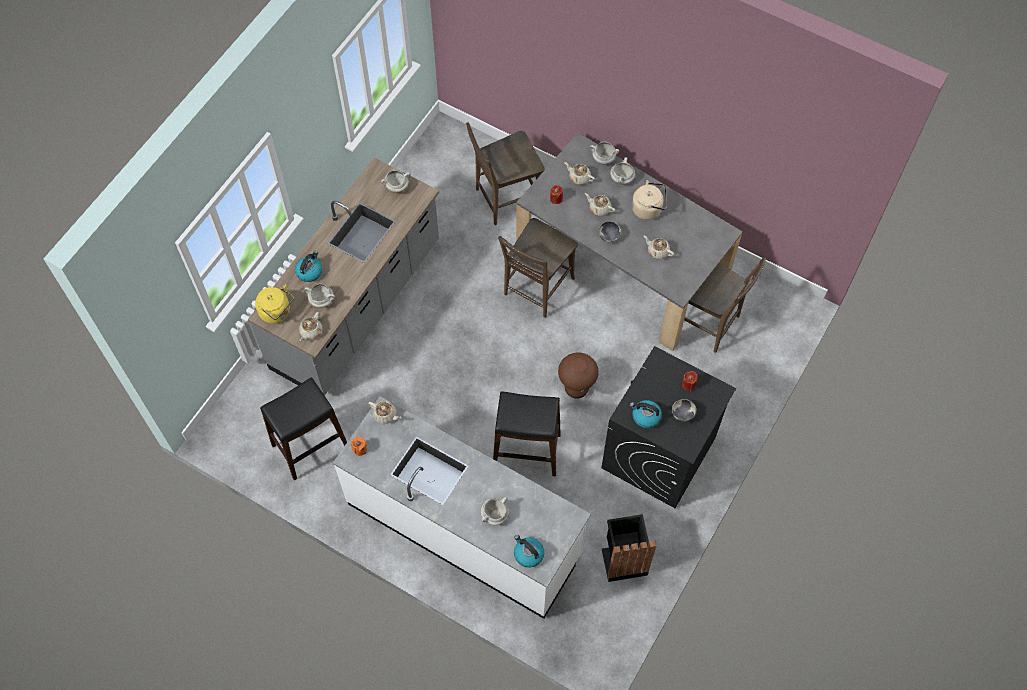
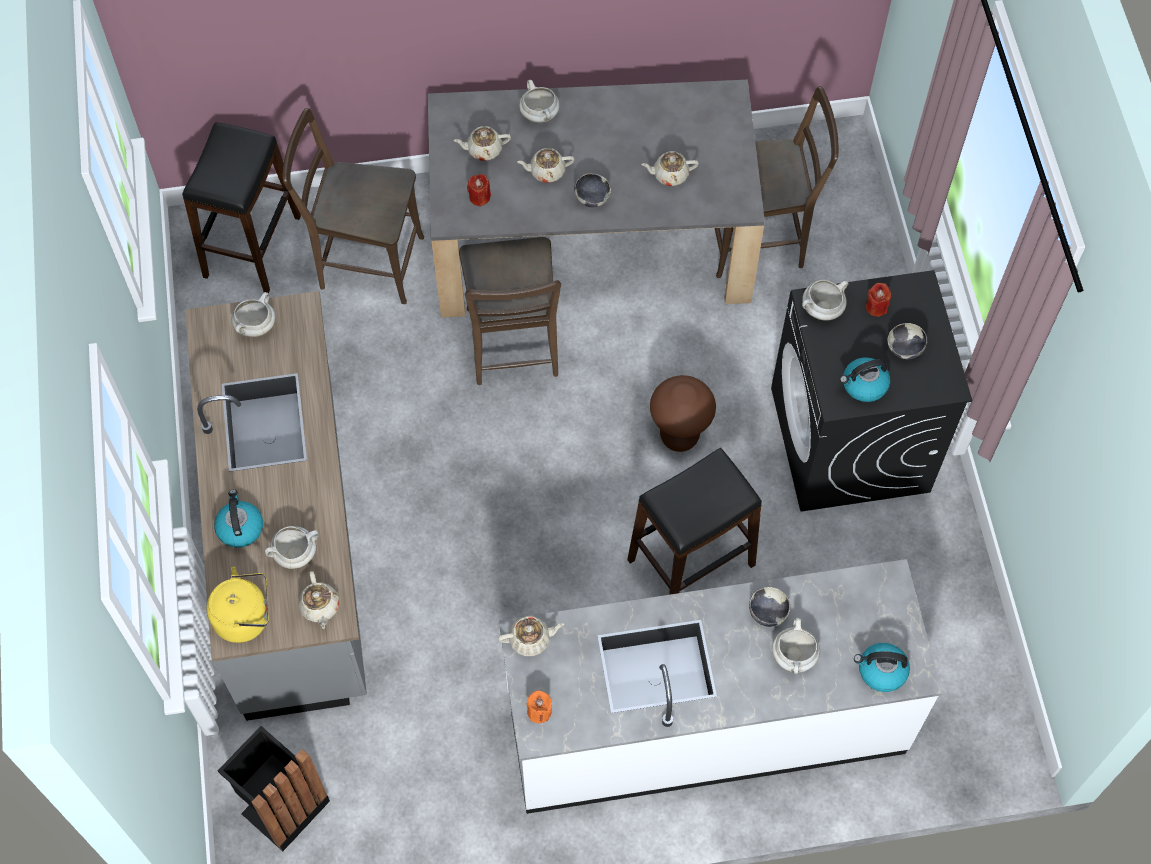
camera: 40 degrees left, 0 degrees up
black stool [260,377,347,481] -> black stool moved to [182,122,301,294]
brown chair [466,122,544,225] -> brown chair turned 75 degrees clockwise [282,108,424,304]
white cooking pot [590,142,619,164] -> white cooking pot moved to [802,280,849,321]
black trash can [602,514,656,582] -> black trash can moved to [218,726,330,851]
beige kettle [632,180,667,220] -> none
none -> bowl [749,587,790,627]

